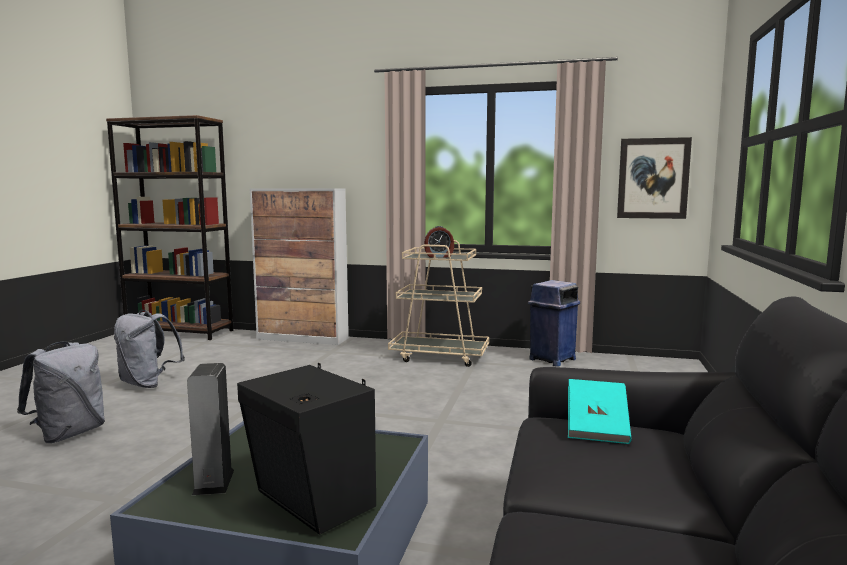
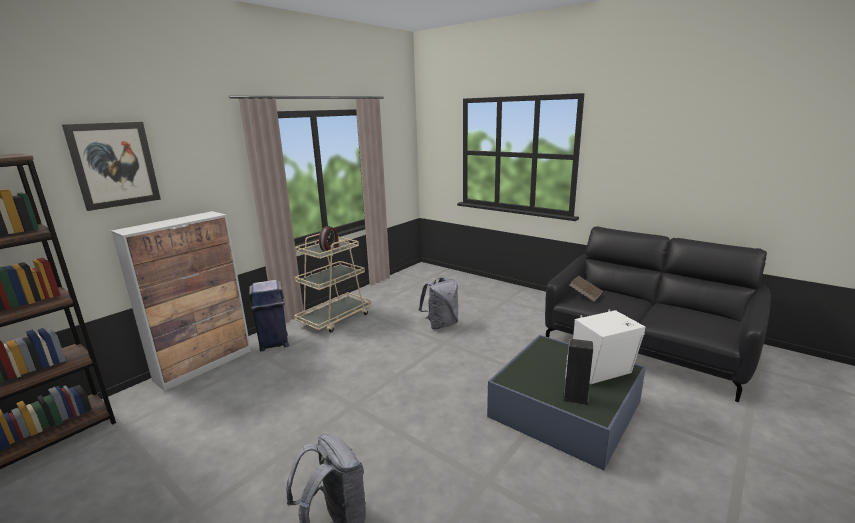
camera: 65 degrees left, 10 degrees up
grey backpack [114,310,185,388] -> grey backpack moved to [419,277,458,330]
black speaker [237,363,376,535] -> white speaker [573,309,645,384]
blue trash can [528,280,580,367] -> blue trash can moved to [249,280,289,352]
turquoise book [568,379,632,444] -> brown book [569,275,603,301]
picture [617,137,692,219] -> picture moved to [62,122,161,211]

